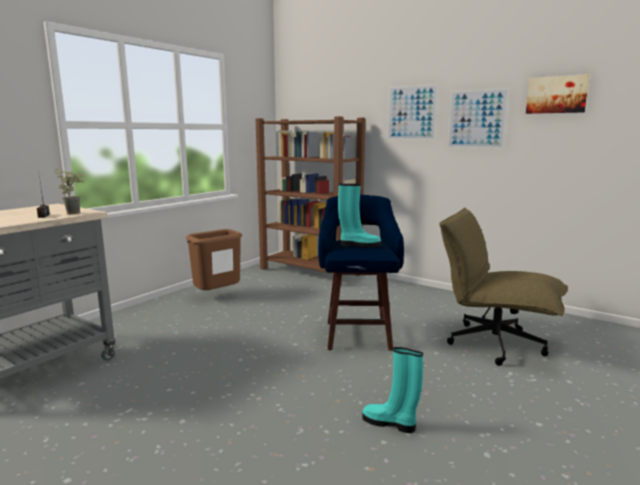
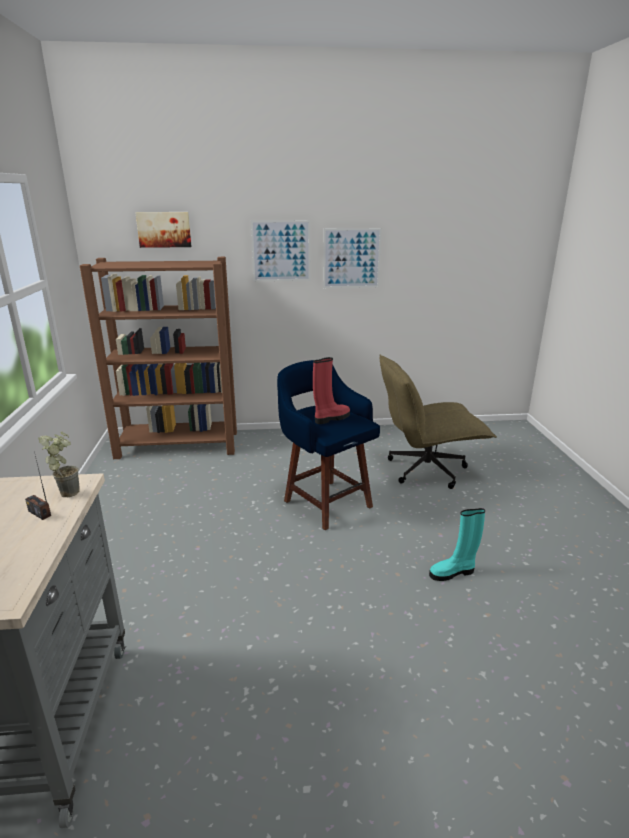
camera: 40 degrees left, 10 degrees up
brown trash can [186,229,242,290] -> none
turquoise boot [338,184,381,247] -> red boot [313,357,350,424]
picture [526,74,590,114] -> picture moved to [135,212,192,248]

